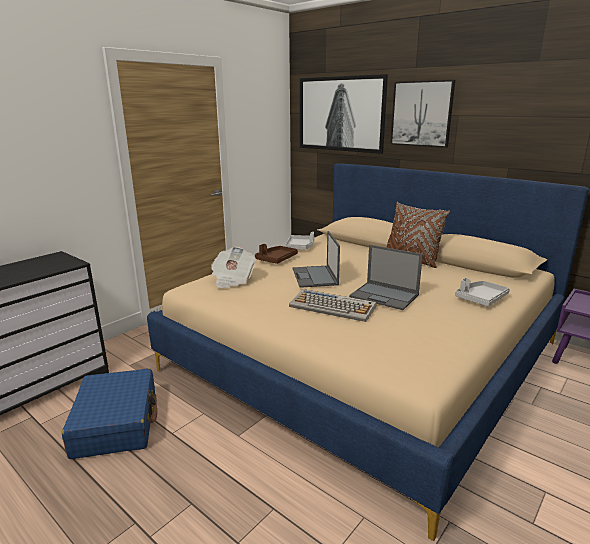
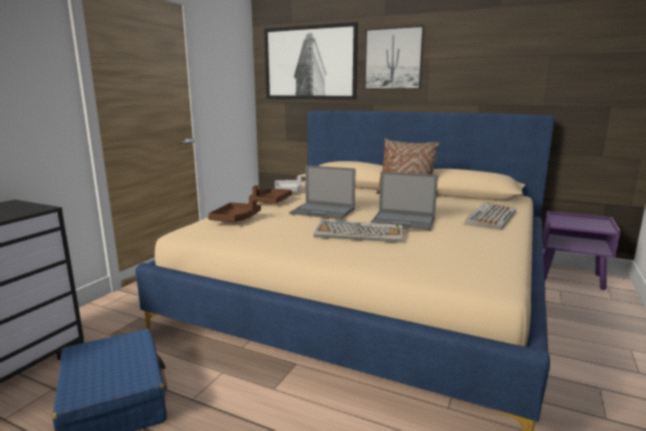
camera: 15 degrees left, 5 degrees down
newspaper [211,247,257,288] -> brown tray [208,199,261,222]
laptop [293,231,340,288] -> laptop turned 45 degrees counterclockwise [289,165,355,220]
grey tray [455,278,510,306] -> keyboard [465,203,516,230]

